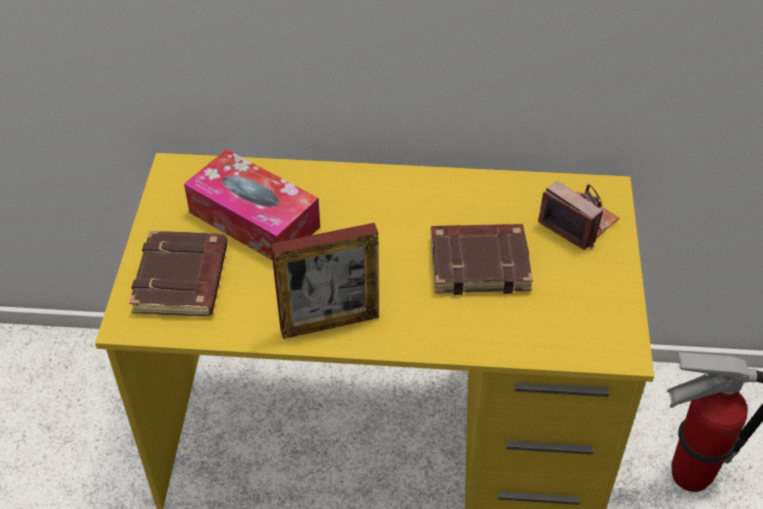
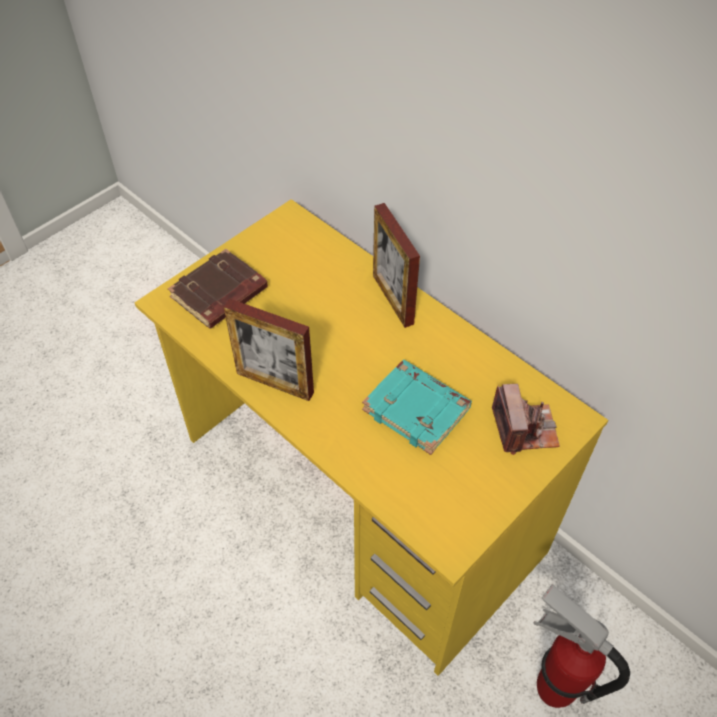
camera: 40 degrees right, 5 degrees up
tissue box [184,149,320,260] -> none
brown book [431,224,533,295] -> turquoise book [362,360,472,455]
none -> picture frame [373,203,420,328]

